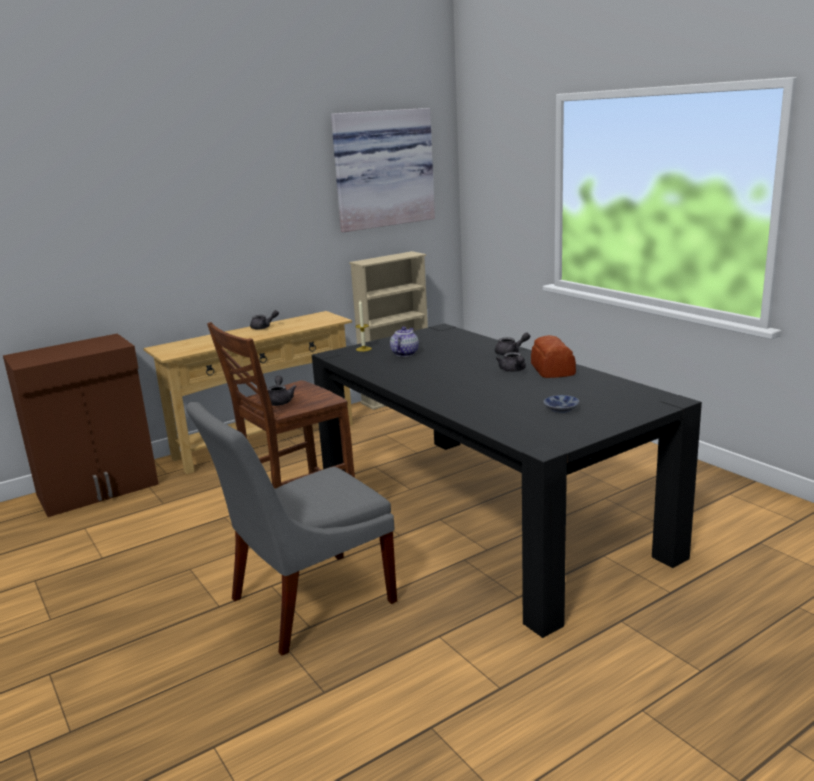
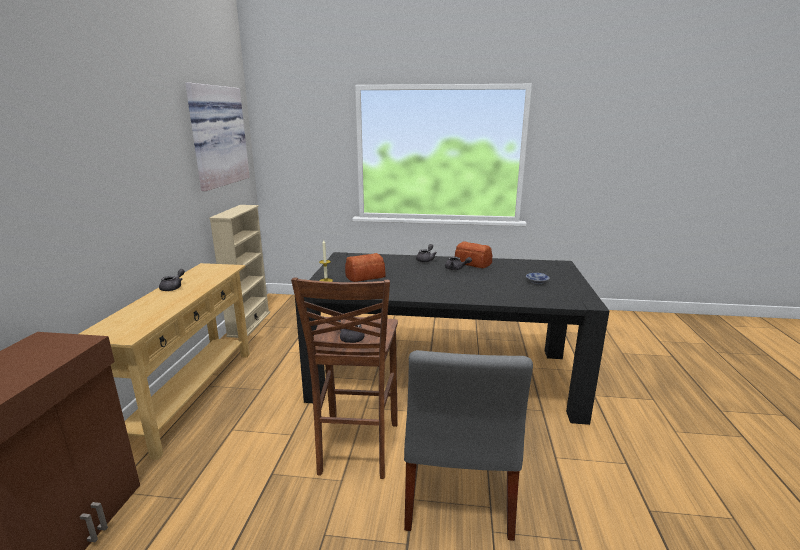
camera: 50 degrees left, 0 degrees up
teapot [390,327,419,357] -> bread [345,253,386,282]

